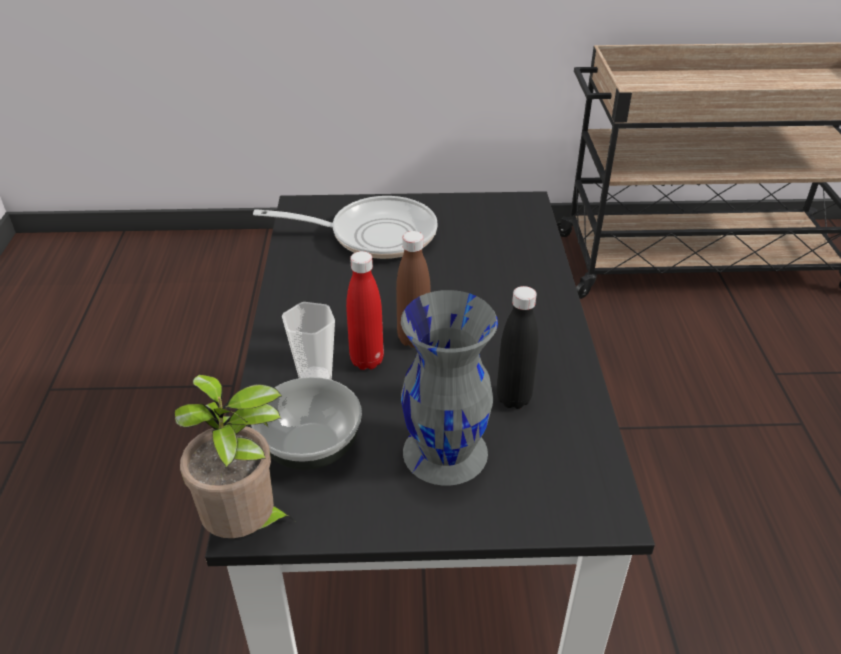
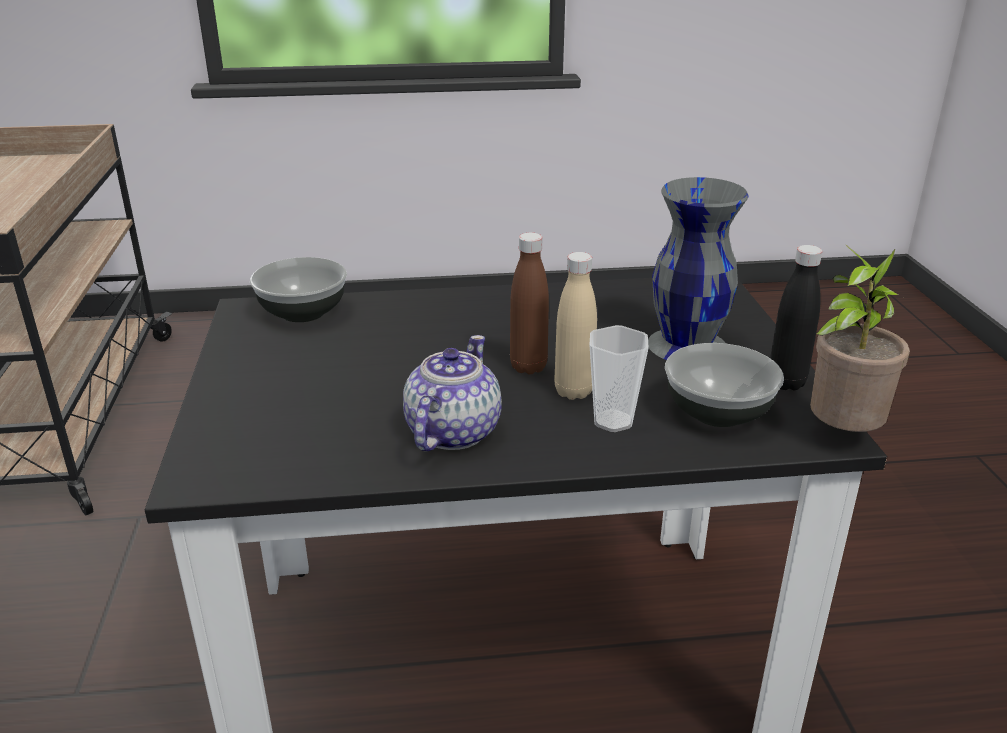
camera: 95 degrees left, 10 degrees down
frying pan [253,196,438,259] -> none
red bottle [346,251,384,370] -> beige bottle [554,252,597,400]
black bottle [497,286,539,409] -> black bottle moved to [770,245,822,391]
none -> bowl [250,257,347,322]
none -> teapot [403,335,502,451]

